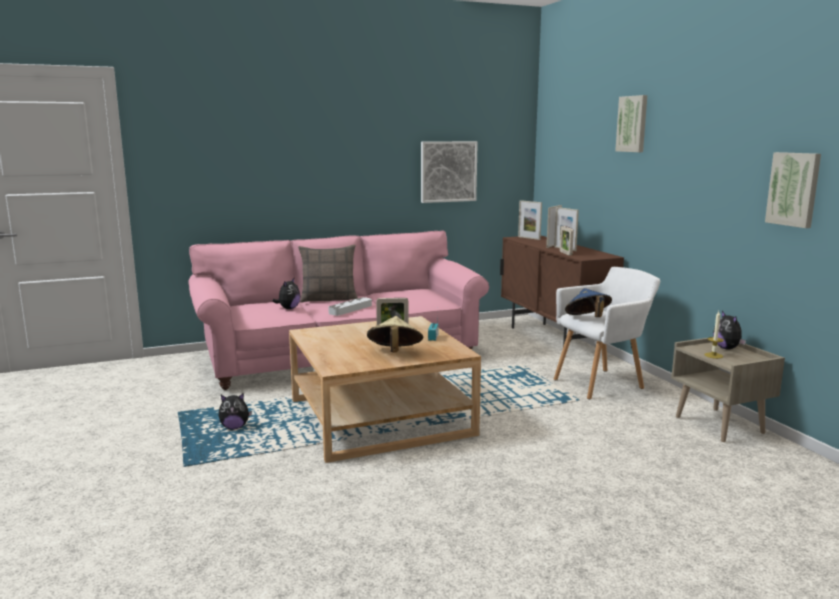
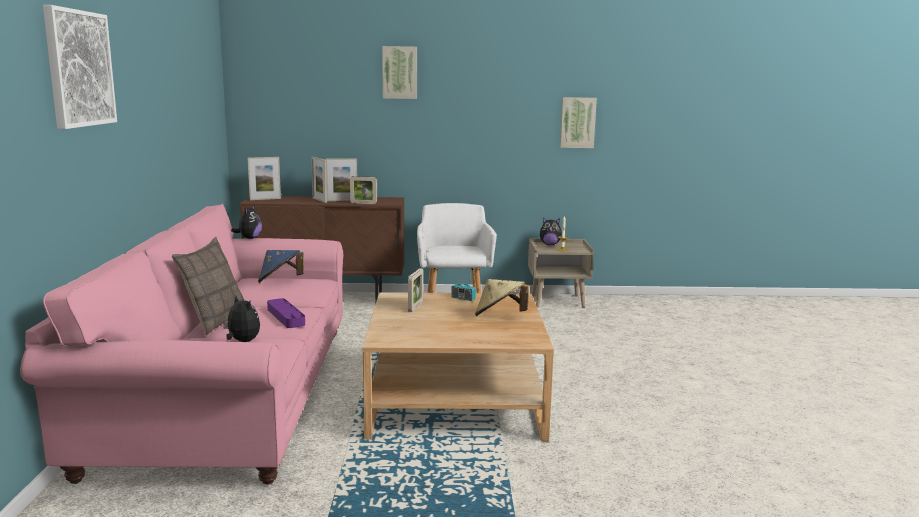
camera: 70 degrees left, 0 degrees up
plush toy [218,393,252,429] -> plush toy moved to [231,204,262,239]
grey tray [328,297,372,316] -> purple tray [267,298,305,328]
picture [421,141,478,203] -> picture moved to [43,5,117,129]
blue hat [565,288,612,317] -> blue hat moved to [258,250,304,283]

